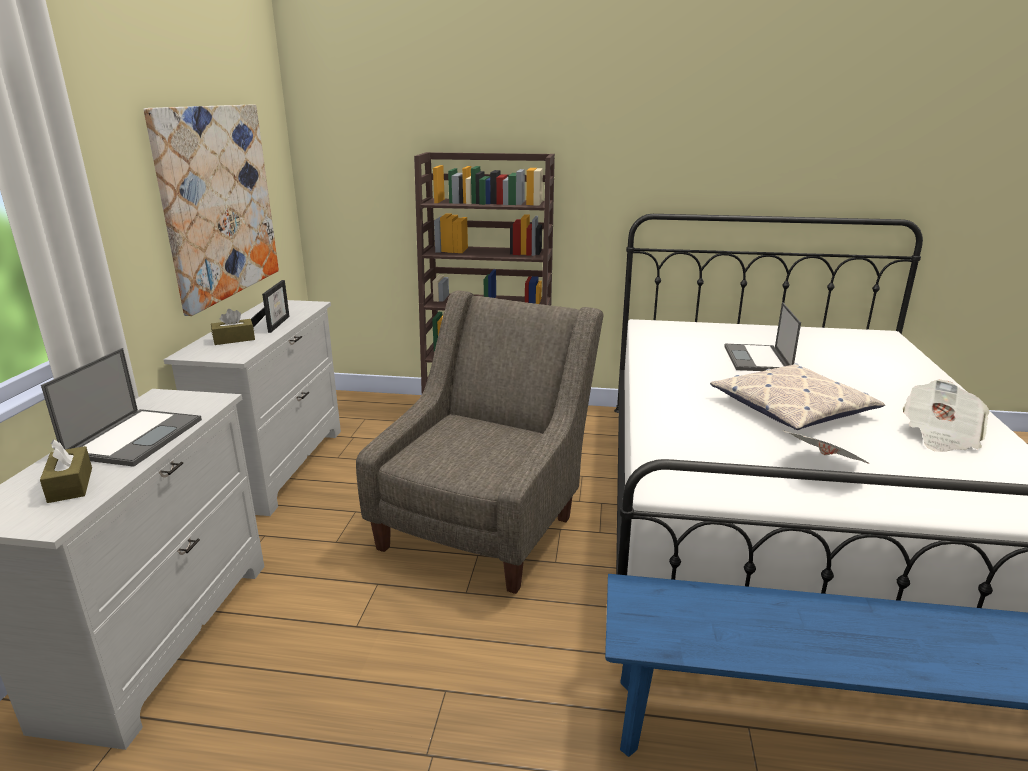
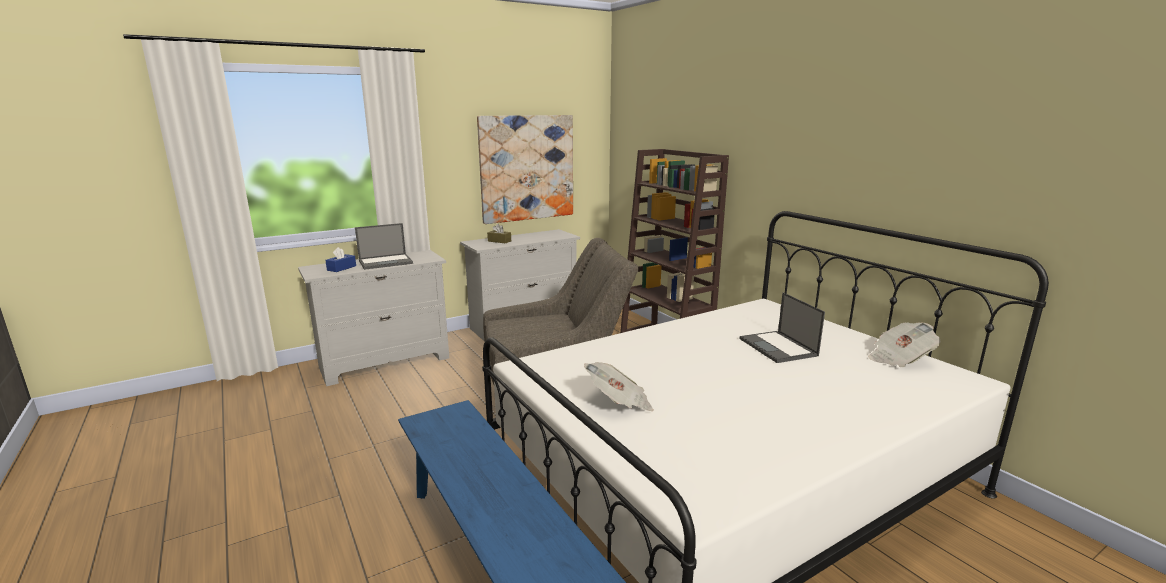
camera: 50 degrees right, 5 degrees down
brown tissue box [40,439,92,503] -> blue tissue box [325,247,356,272]
picture frame [251,280,290,333] -> none
pillow [710,364,885,430] -> none
laptop [724,302,801,371] -> laptop turned 75 degrees counterclockwise [740,292,825,363]
newspaper [903,380,989,452] -> newspaper moved to [868,323,940,367]

